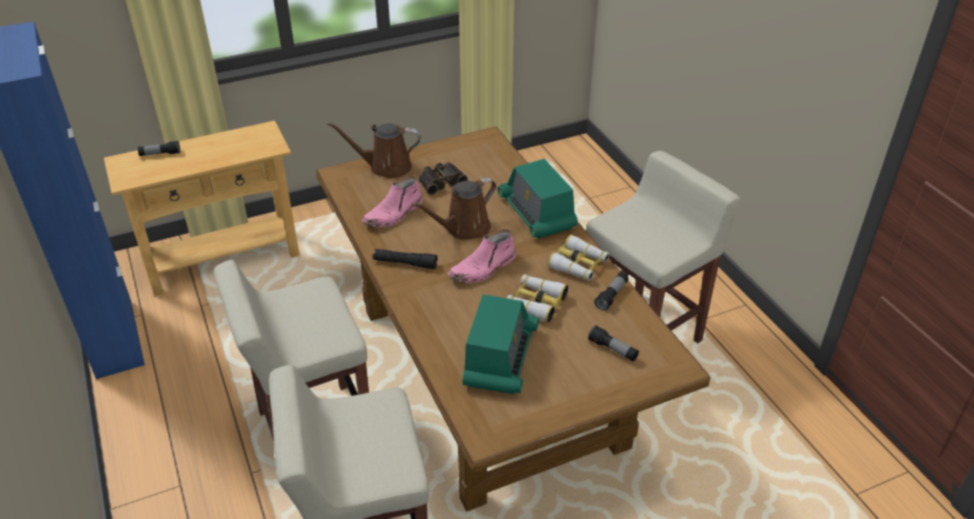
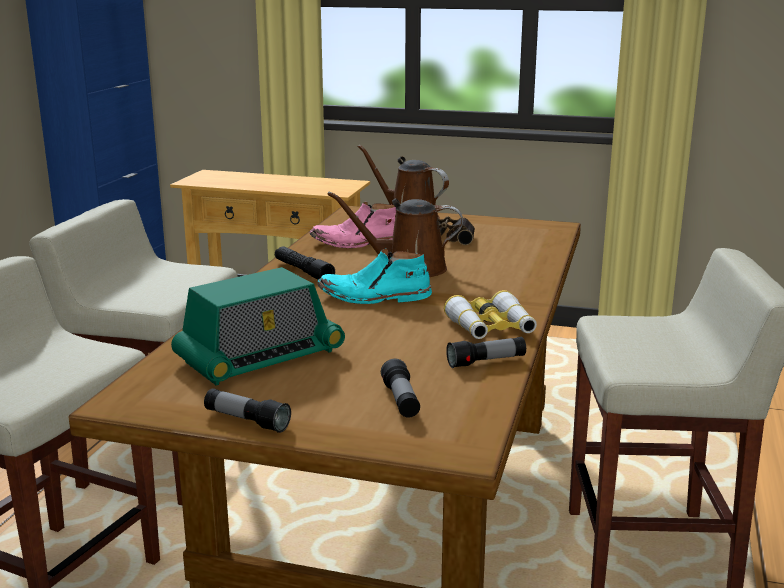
camera: 40 degrees right, 20 degrees down
flashlight [138,141,180,156] -> flashlight moved to [204,388,291,433]
pink boot [448,229,516,283] -> turquoise boot [317,249,432,304]
radio [498,159,578,239] -> none
binoculars [507,274,568,323] -> none

